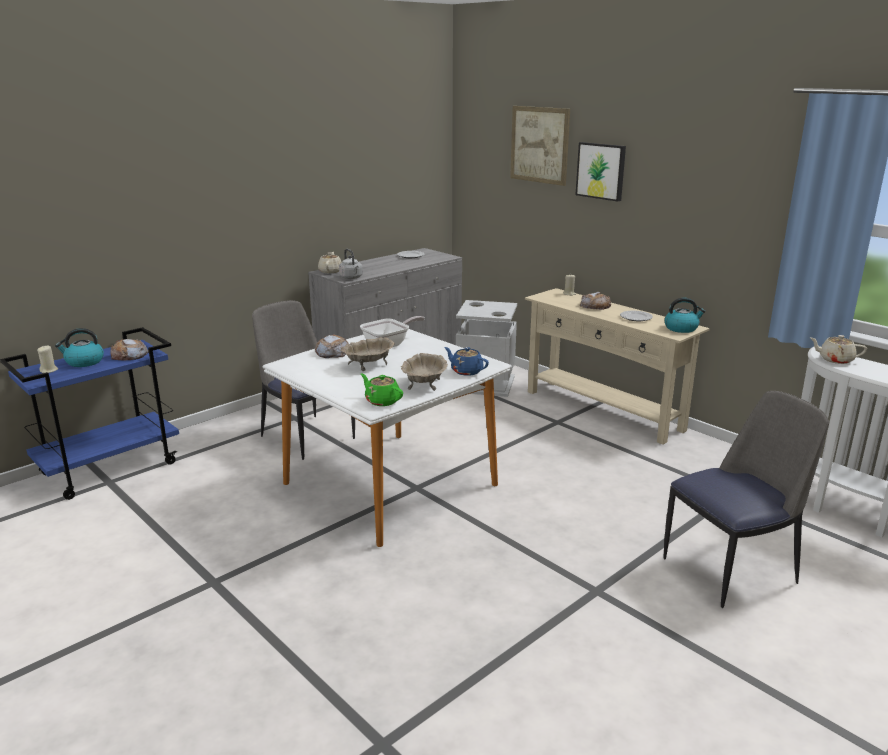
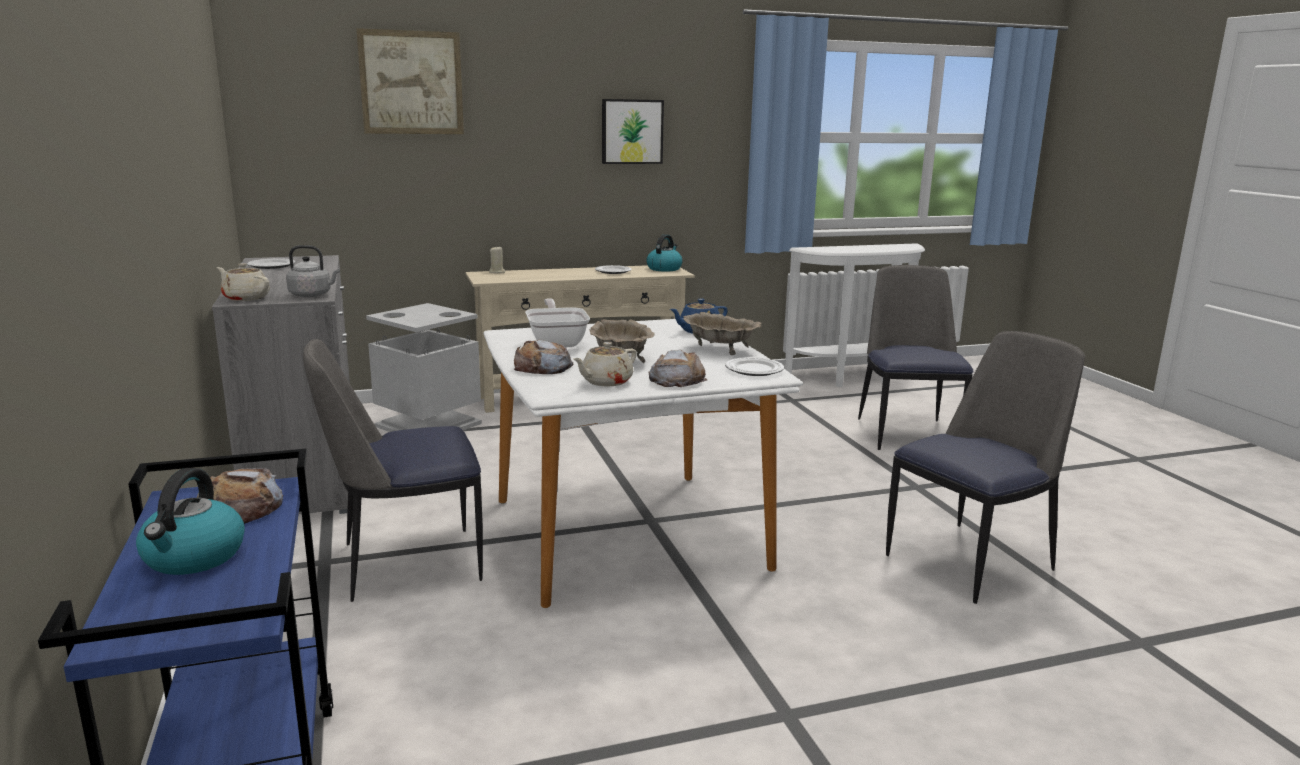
camera: 65 degrees left, 5 degrees down
beige candle [37,345,58,373] -> none
green teapot [361,374,403,406] -> plate [725,357,784,376]
picture [575,142,626,202] -> picture moved to [602,99,664,164]
bread [580,292,611,310] -> bread moved to [648,350,707,387]
beige teapot [810,335,867,364] -> beige teapot moved to [573,342,637,387]
none -> chair [886,331,1085,604]

